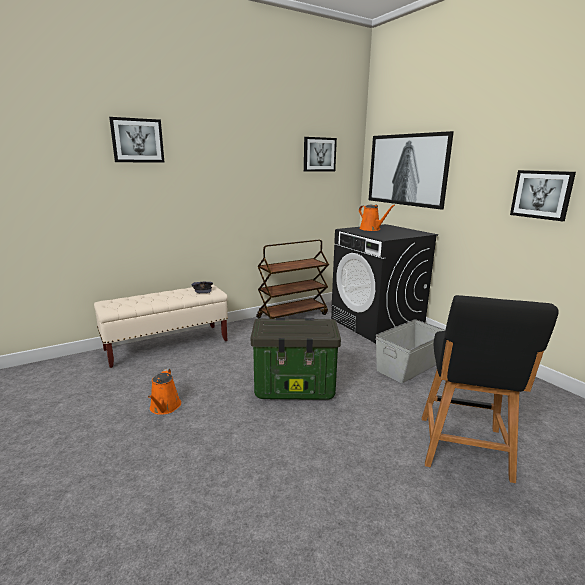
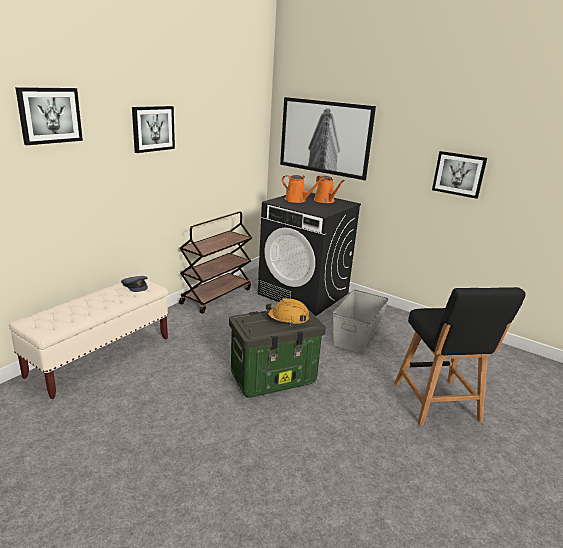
camera: 25 degrees left, 5 degrees up
orange watering can [148,369,181,415] -> orange watering can moved to [314,175,345,203]
picture [304,137,337,172] -> picture moved to [132,106,175,153]
none -> orange hard hat [266,298,309,326]

